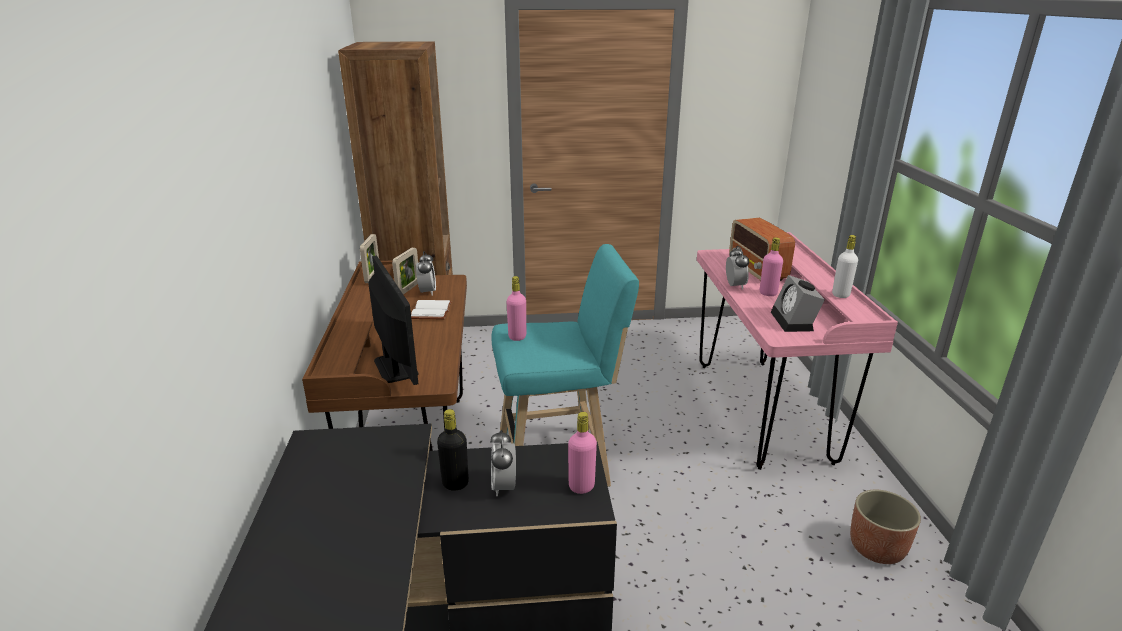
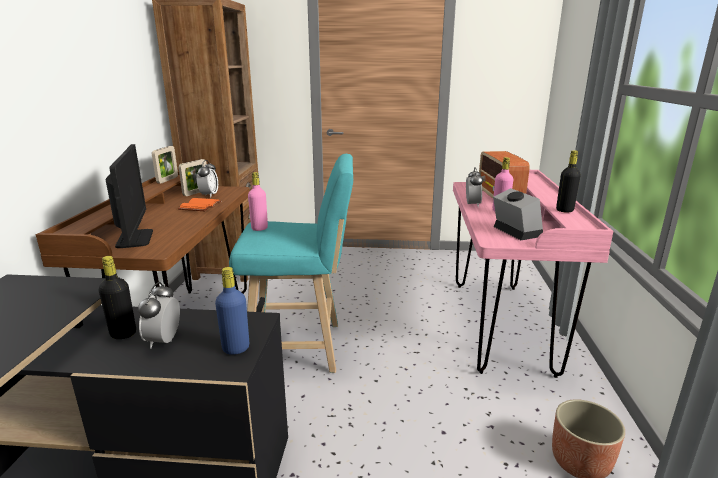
camera: 10 degrees right, 5 degrees down
white book [411,300,452,319] -> orange book [178,198,221,211]
pink bottle [568,412,597,494] -> blue bottle [215,267,249,355]
alarm clock [771,275,825,332] -> alarm clock turned 150 degrees clockwise [493,188,543,240]
white bottle [832,235,858,298] -> black bottle [556,150,581,213]

